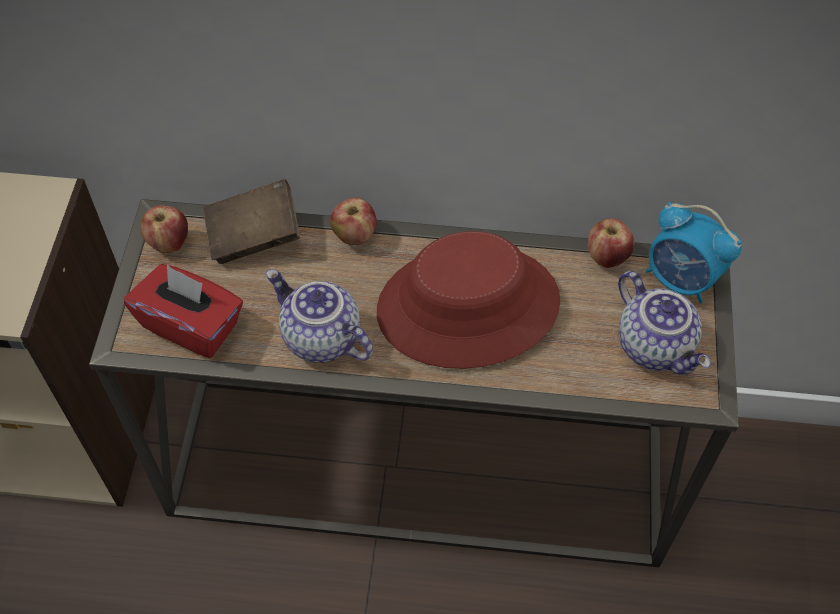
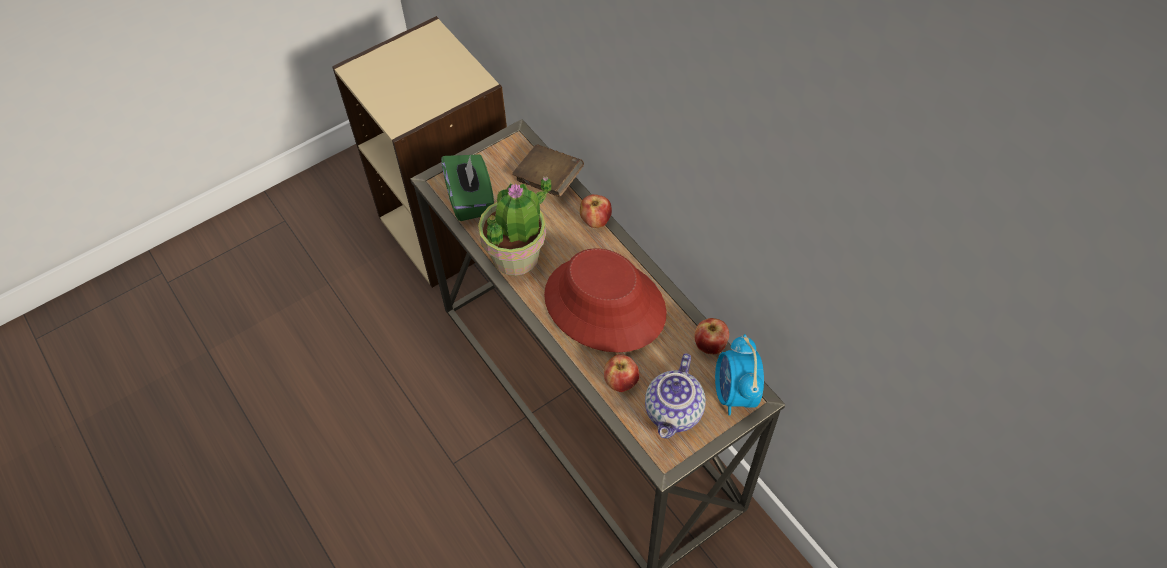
camera: 50 degrees right, 0 degrees up
red tissue box [124,264,243,358] -> green tissue box [441,155,494,221]
apple [141,205,188,253] -> apple moved to [604,354,639,392]
teapot [266,269,373,363] -> potted plant [478,177,552,276]

